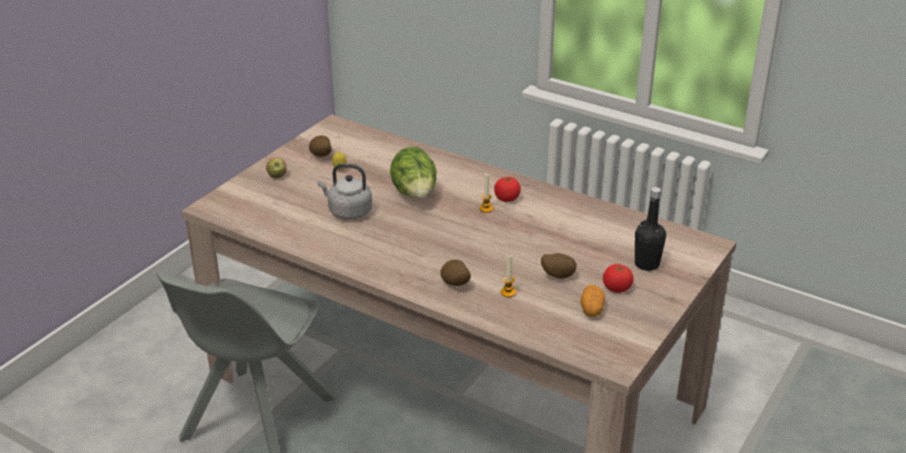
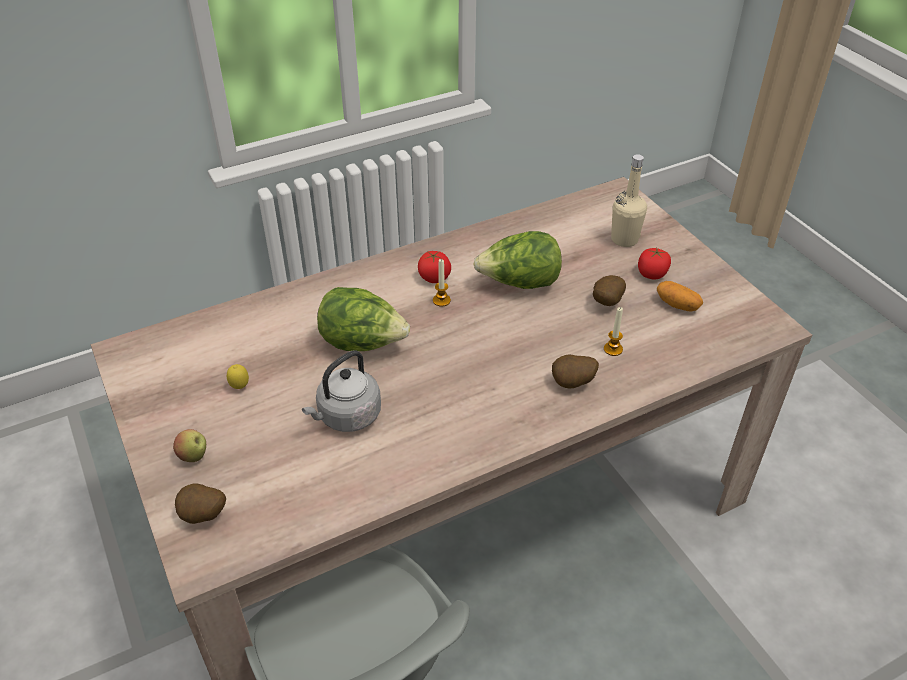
camera: 60 degrees left, 10 degrees up
potato [309,135,332,157] -> potato moved to [175,483,226,524]
black bottle [635,187,666,271] -> beige bottle [611,154,647,247]
none -> lettuce [473,231,562,289]

